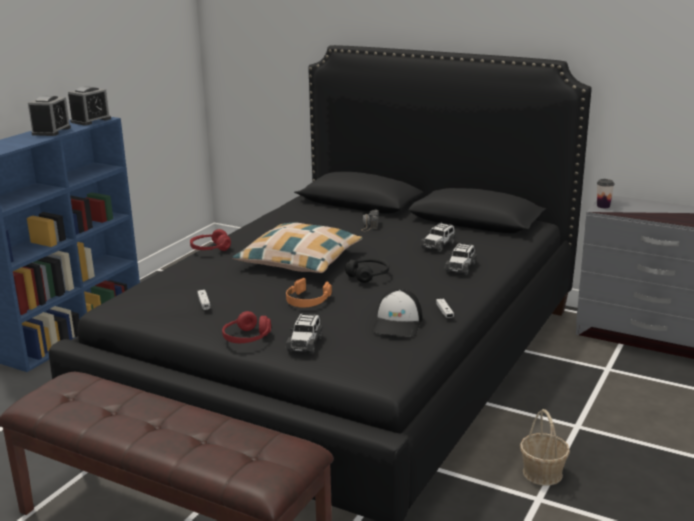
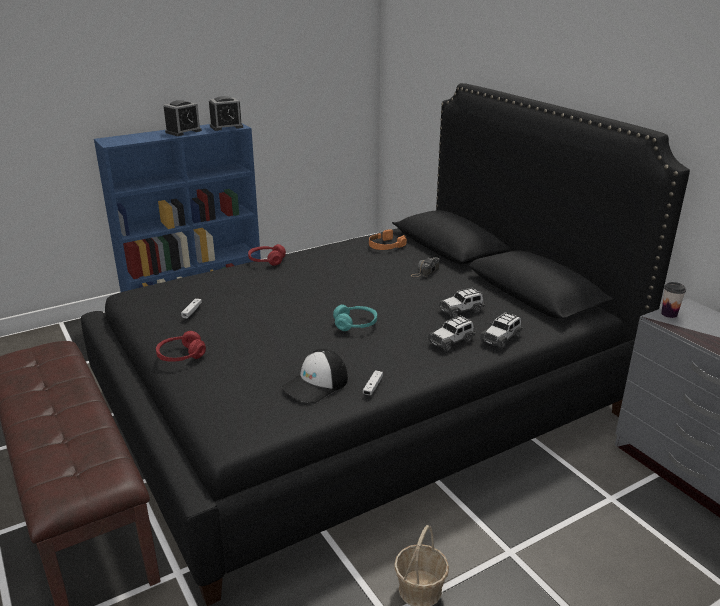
camera: 30 degrees right, 5 degrees up
pillow [232,222,363,273] -> none
orange headphones [286,278,332,307] -> orange headphones moved to [369,229,407,250]
toy car [286,313,322,354] -> toy car moved to [480,312,522,349]
black headphones [345,258,389,283] -> turquoise headphones [333,304,377,331]

